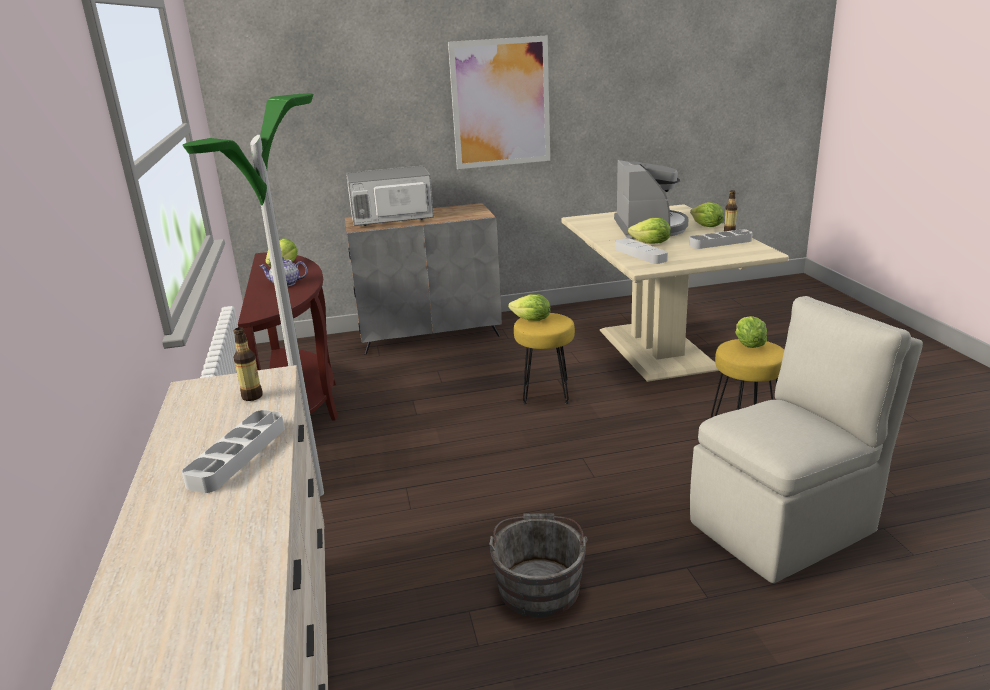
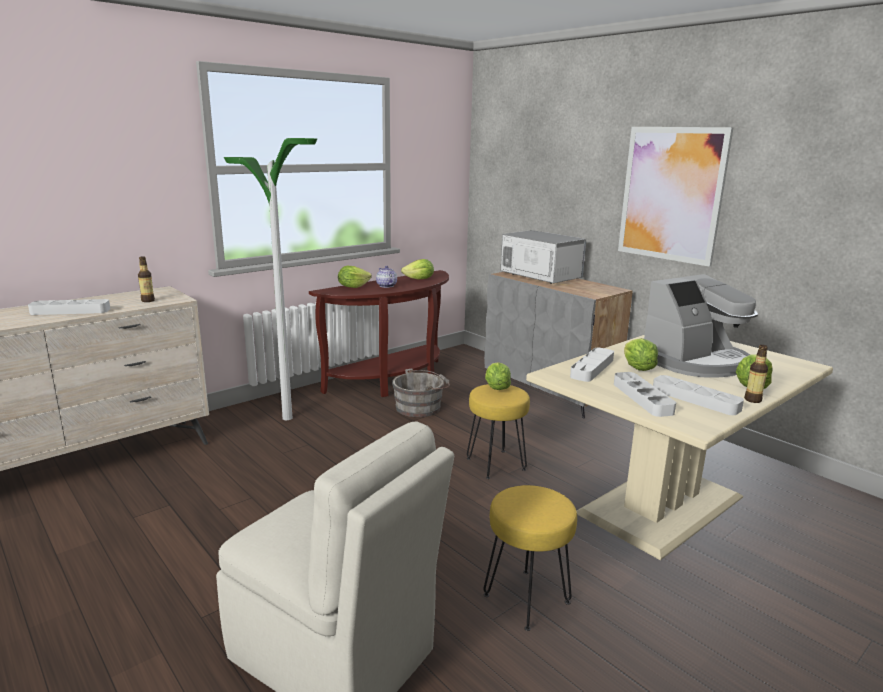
camera: 60 degrees right, 5 degrees down
grey bucket [489,513,588,617] -> grey bucket moved to [392,369,450,417]
lettuce [735,316,767,348] -> lettuce moved to [338,266,372,288]
none -> grey tray [614,372,676,417]

